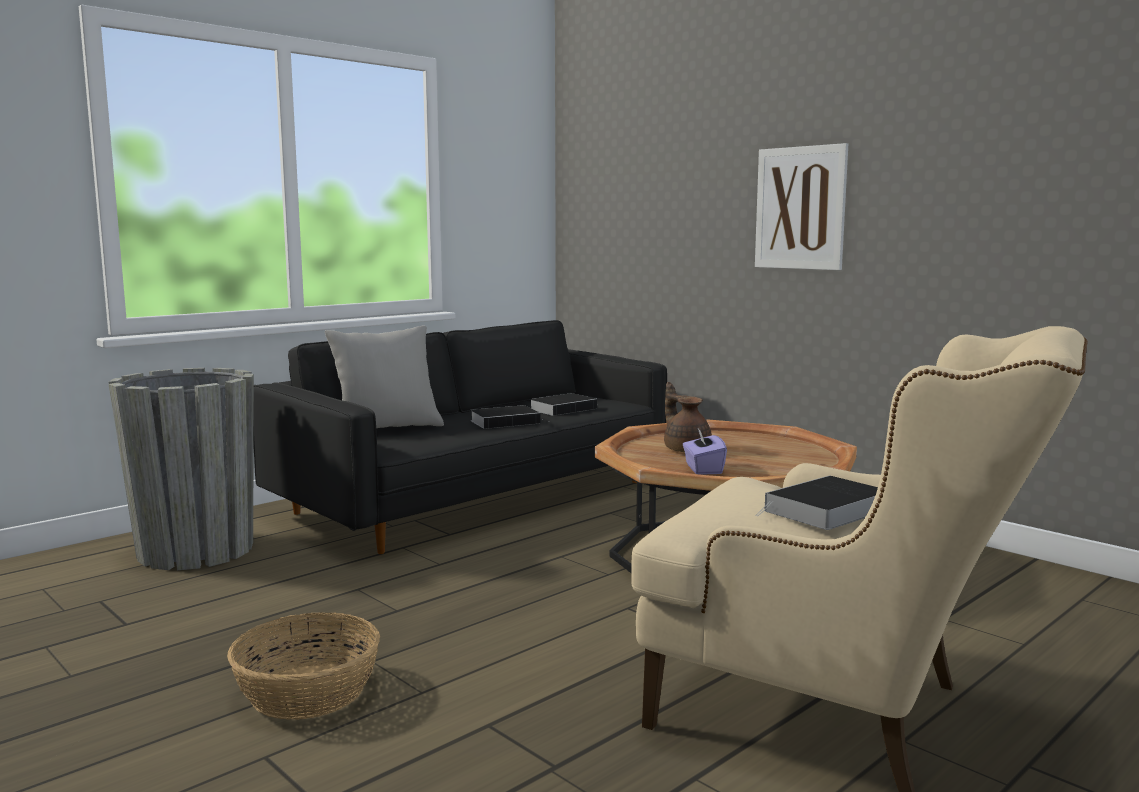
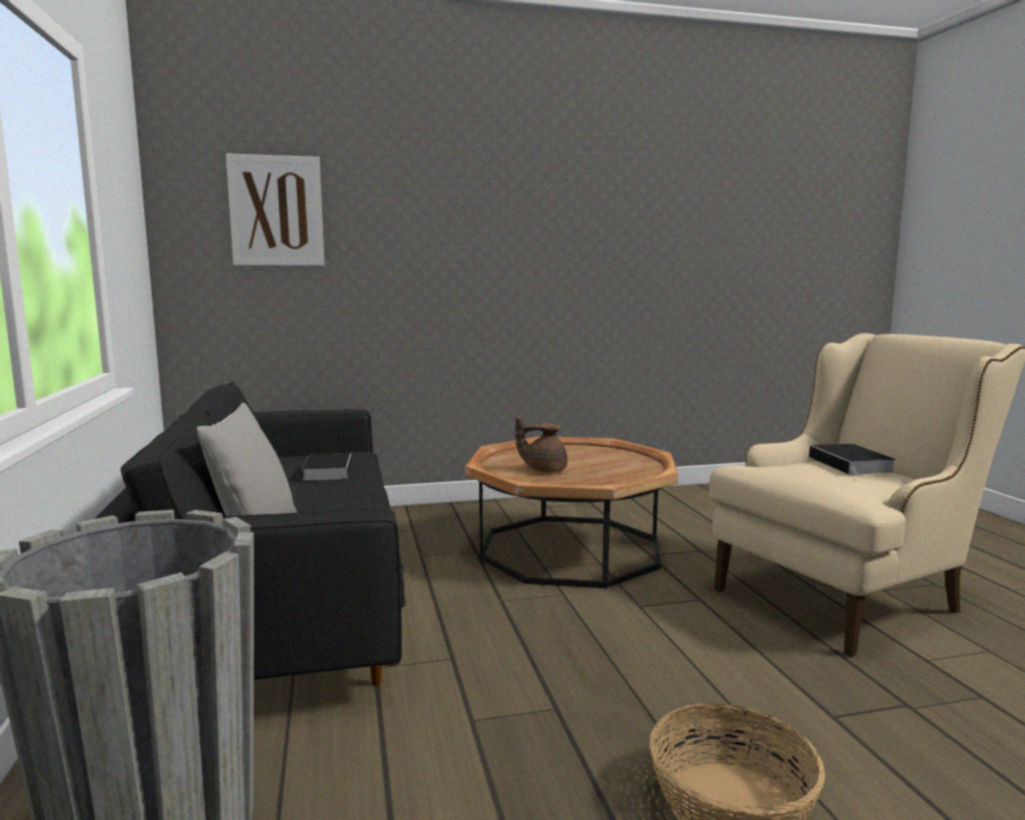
camera: 60 degrees left, 0 degrees up
book [470,405,549,429] -> none
purple tissue box [683,428,727,475] -> none
picture [755,143,848,270] -> picture moved to [226,153,325,266]

